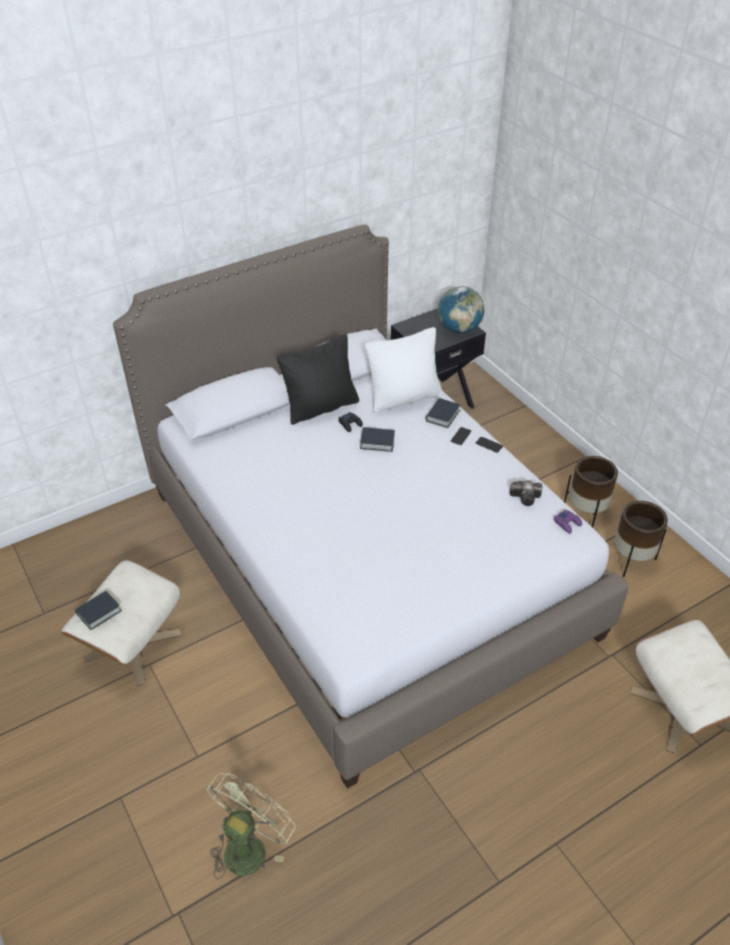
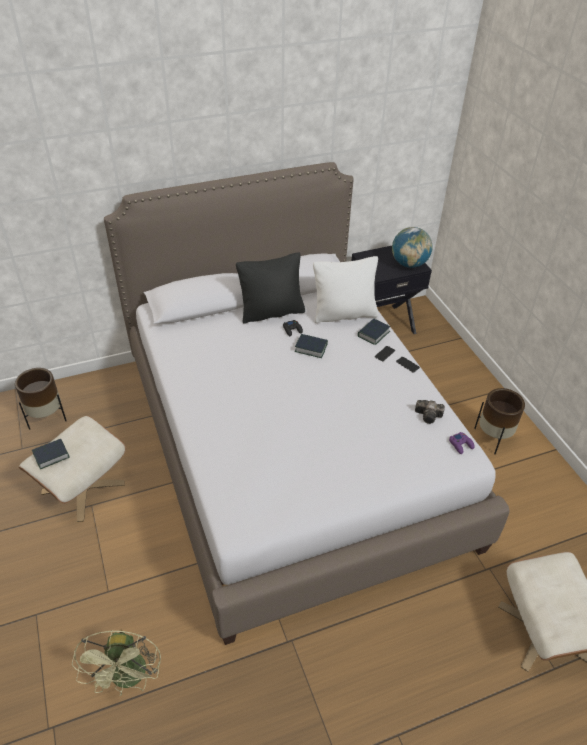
camera: 10 degrees right, 0 degrees up
green fan [206,773,295,879] -> green fan turned 135 degrees clockwise [72,629,161,696]
brown planter [614,501,668,577] -> brown planter moved to [15,368,67,430]

